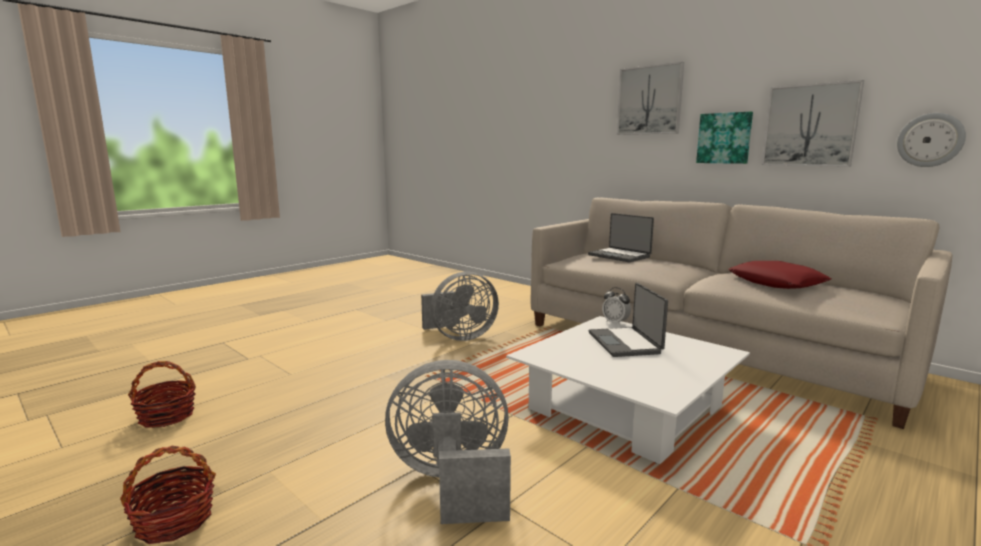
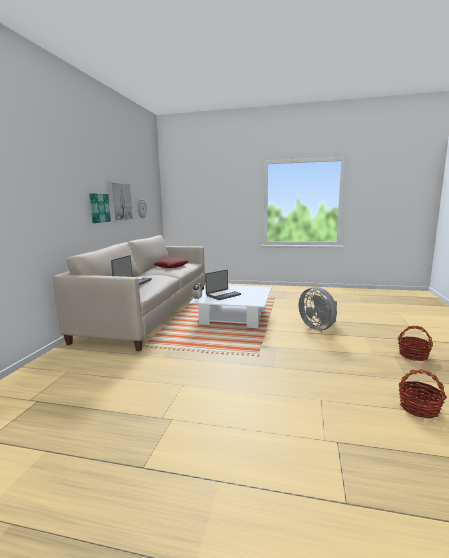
camera: 120 degrees left, 0 degrees up
grey fan [421,272,499,341] -> none
picture [617,62,684,135] -> none

